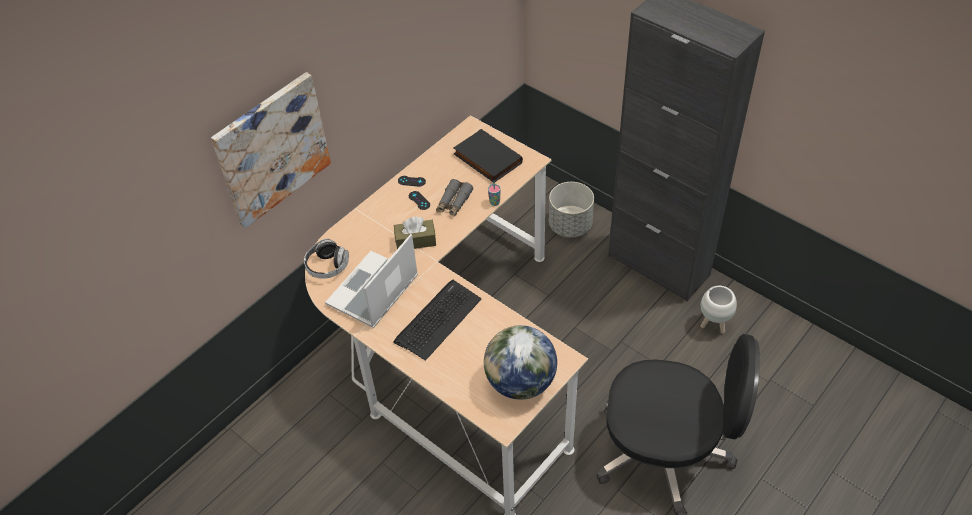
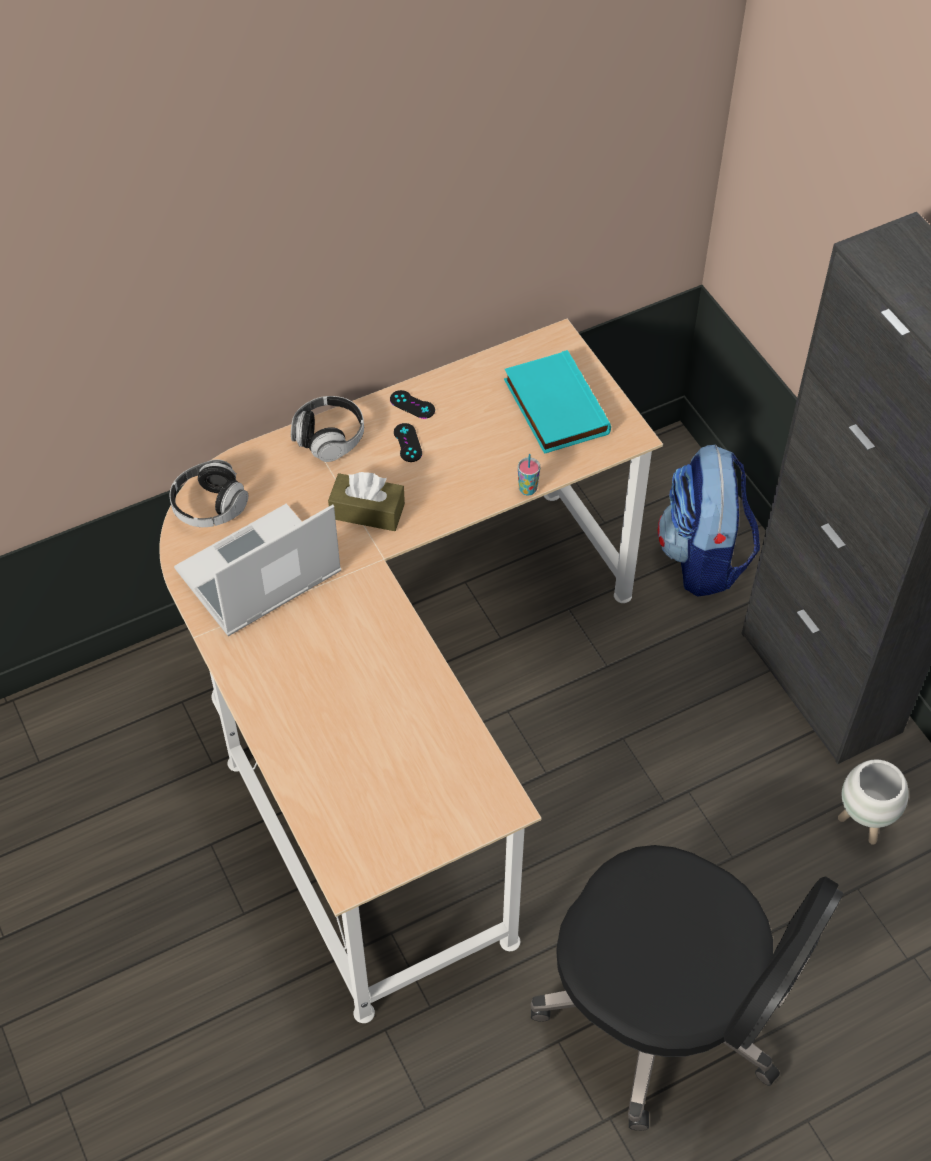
camera: 20 degrees right, 5 degrees up
picture [211,72,331,228] -> none
keyboard [393,279,482,361] -> none
grey binoculars [436,179,473,217] -> none
black book [454,129,523,182] -> turquoise book [504,350,611,454]
globe [484,325,557,400] -> none
grey planter [549,182,594,238] -> backpack [658,444,760,597]
none -> headphones [291,396,364,462]

